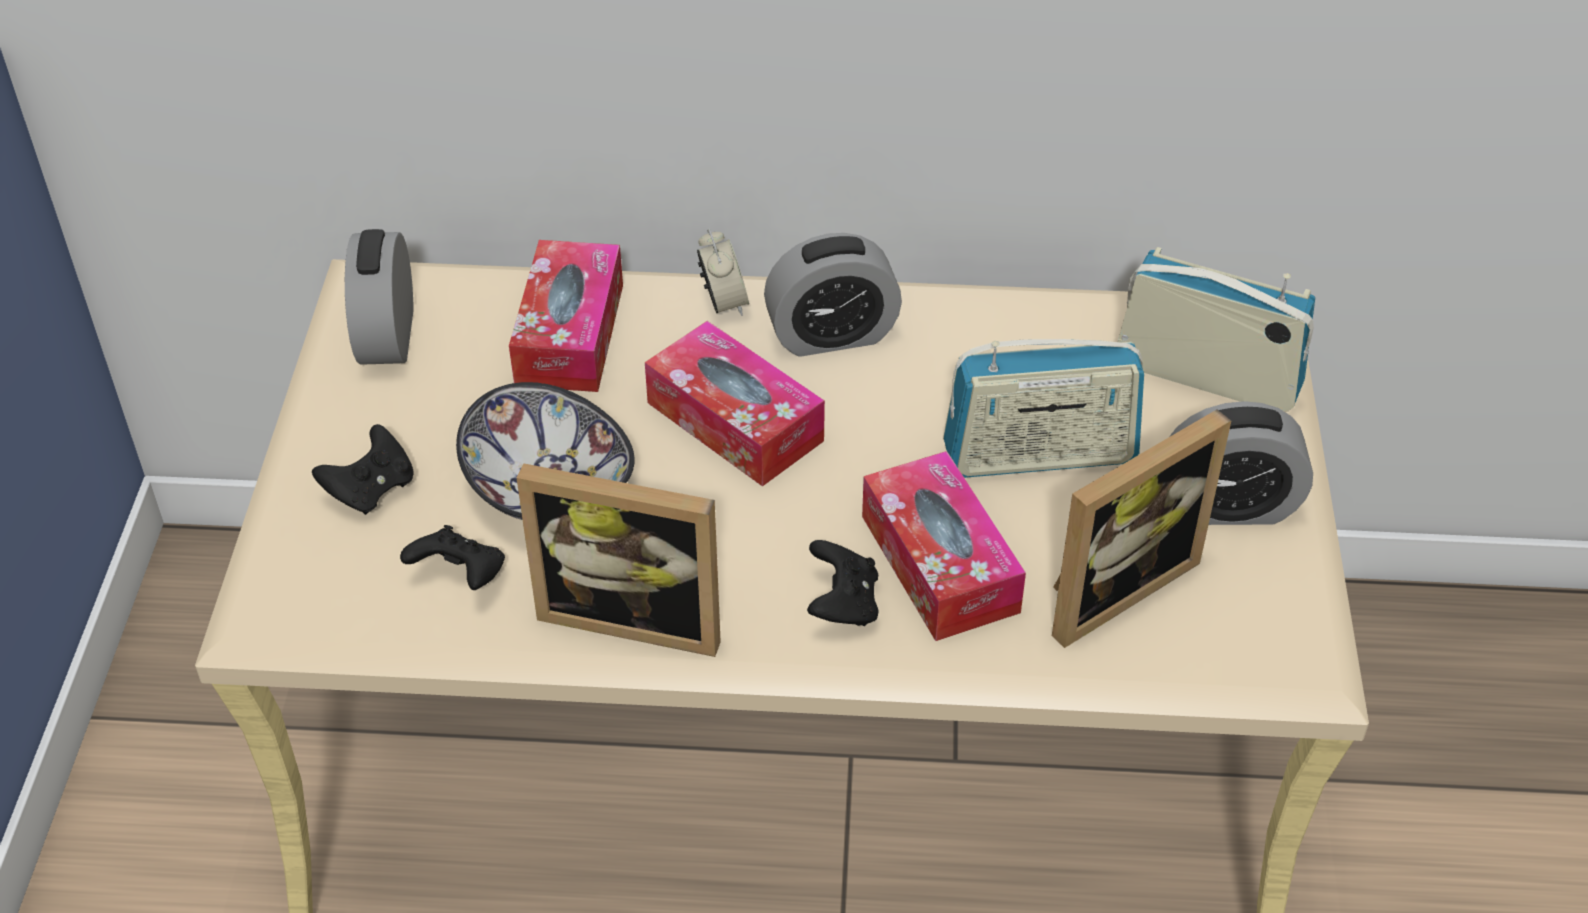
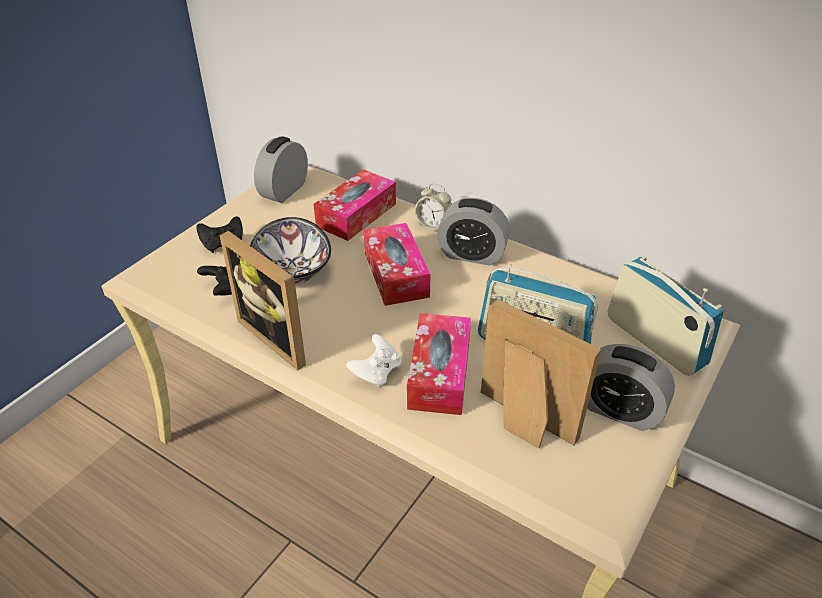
camera: 30 degrees right, 5 degrees down
alarm clock [697,228,749,316] -> alarm clock turned 105 degrees clockwise [415,184,452,230]
black game controller [807,540,879,626] -> white game controller [346,334,401,387]
picture frame [1052,409,1231,648] -> picture frame turned 135 degrees counterclockwise [481,298,601,449]

